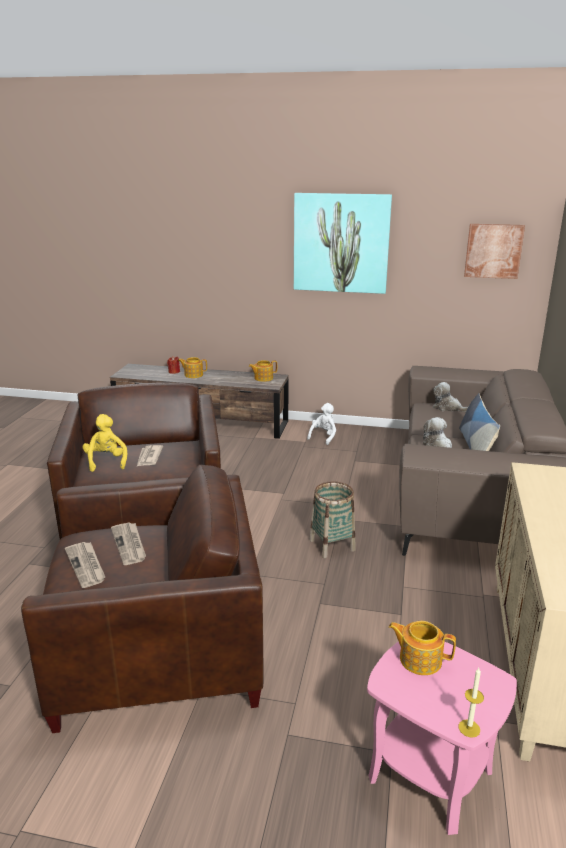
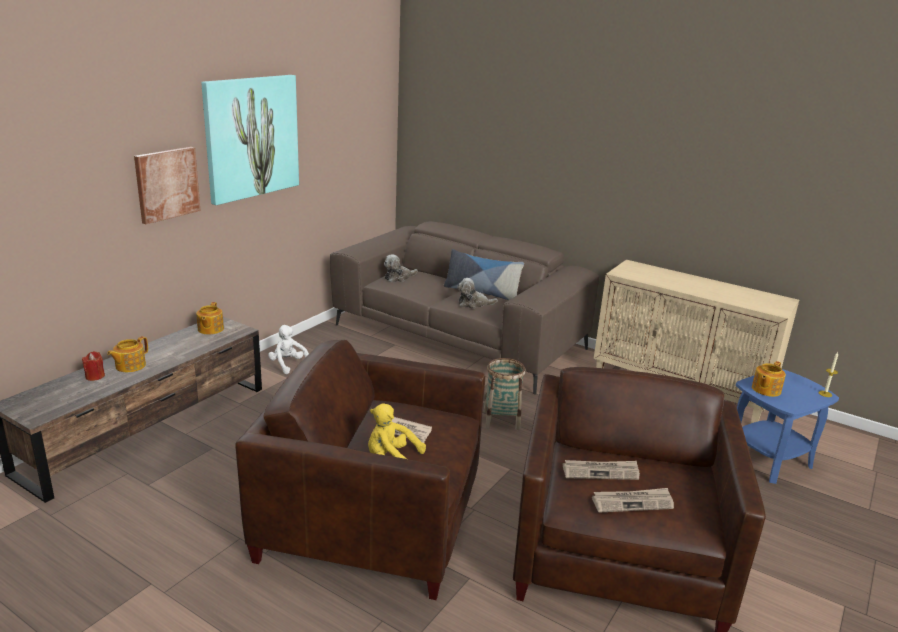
camera: 70 degrees left, 0 degrees up
pink side table [367,641,517,835] -> blue side table [736,369,839,484]
picture [464,224,525,279] -> picture moved to [134,147,201,224]

